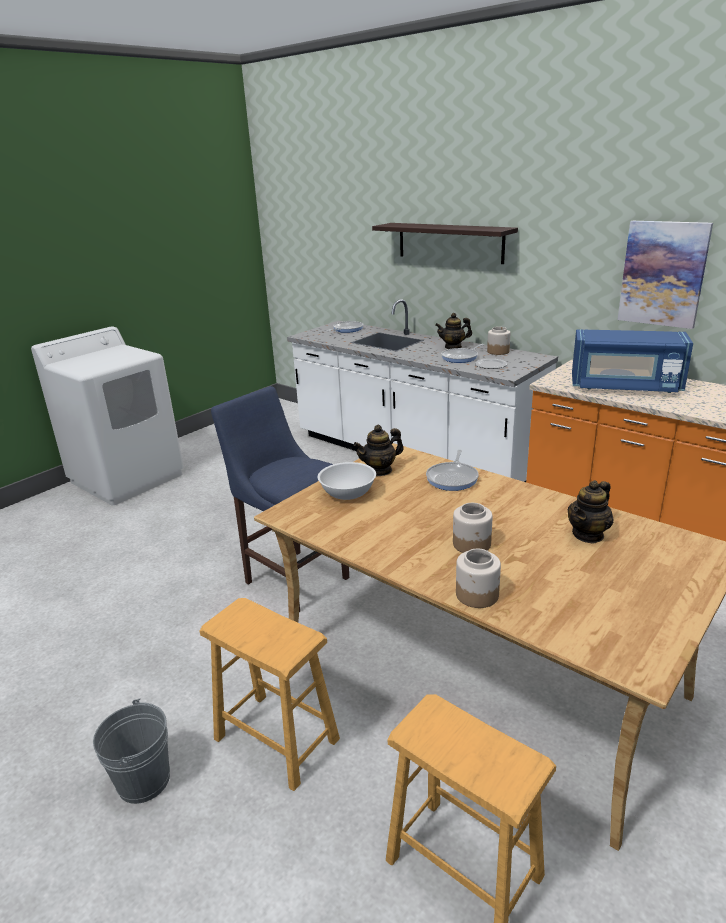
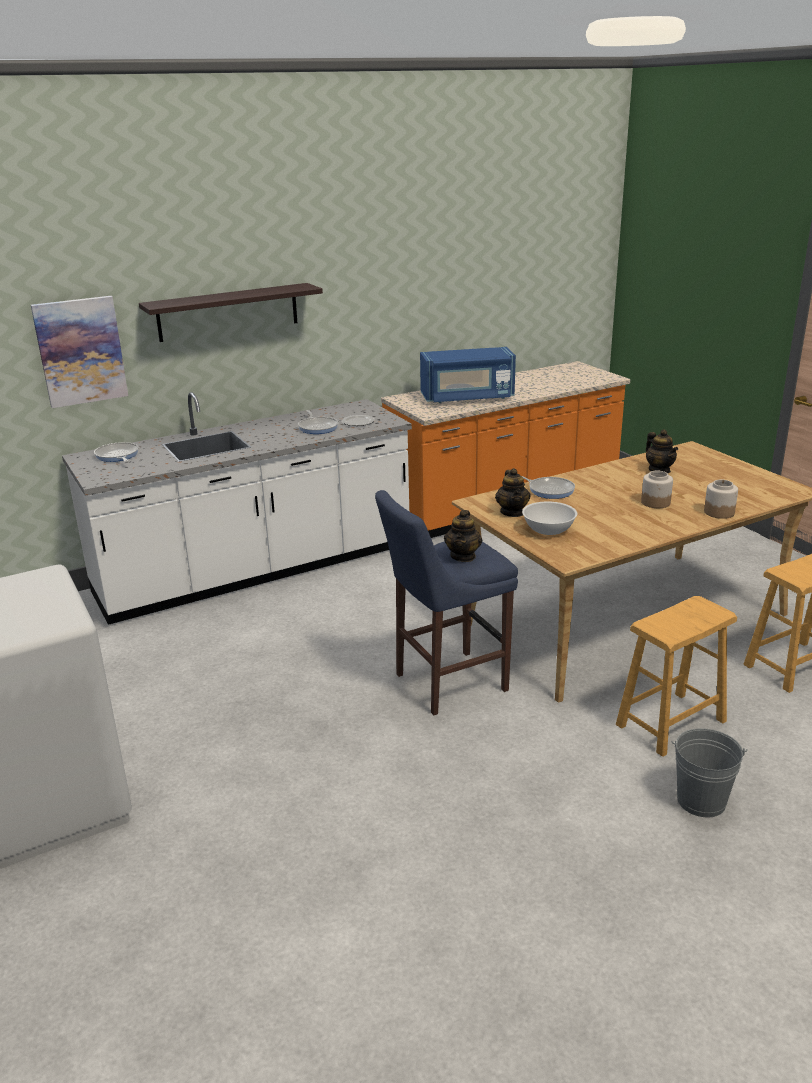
camera: 70 degrees left, 0 degrees up
teapot [435,313,472,349] -> teapot moved to [444,510,482,562]
jar [487,327,510,355] -> none
blue microwave [572,329,693,393] -> blue microwave turned 45 degrees clockwise [420,347,516,403]
picture [618,221,713,329] -> picture moved to [31,296,128,408]

